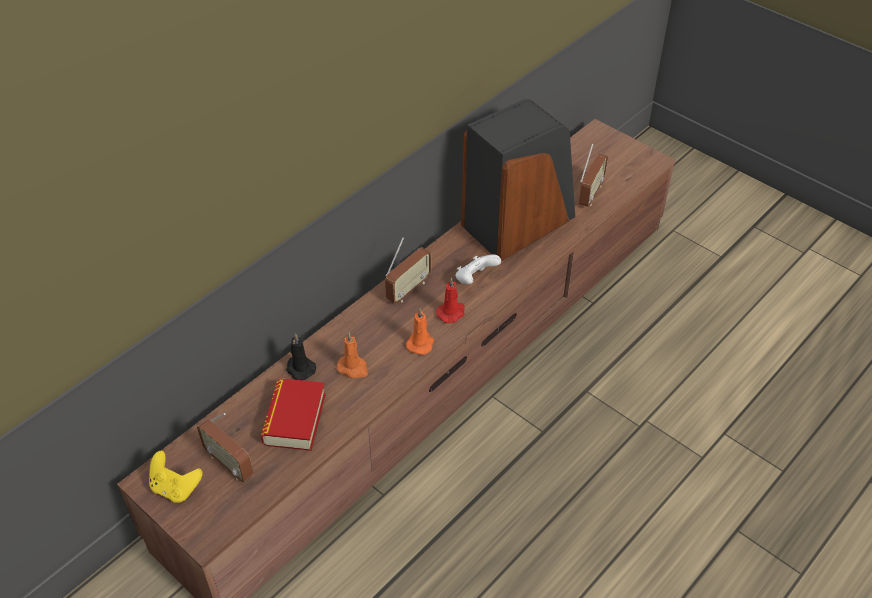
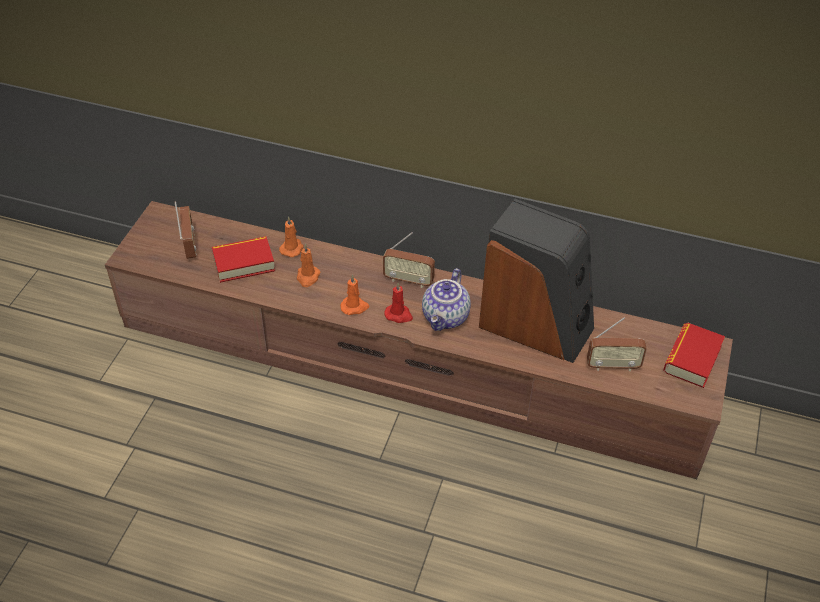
camera: 65 degrees right, 0 degrees up
yellow game controller [149,451,203,503] -> none
radio [197,413,254,482] -> radio turned 150 degrees clockwise [174,201,197,259]
black candle [286,334,316,380] -> orange candle [279,217,304,257]
white game controller [455,255,501,284] -> teapot [422,268,471,331]
none -> book [663,323,725,388]

